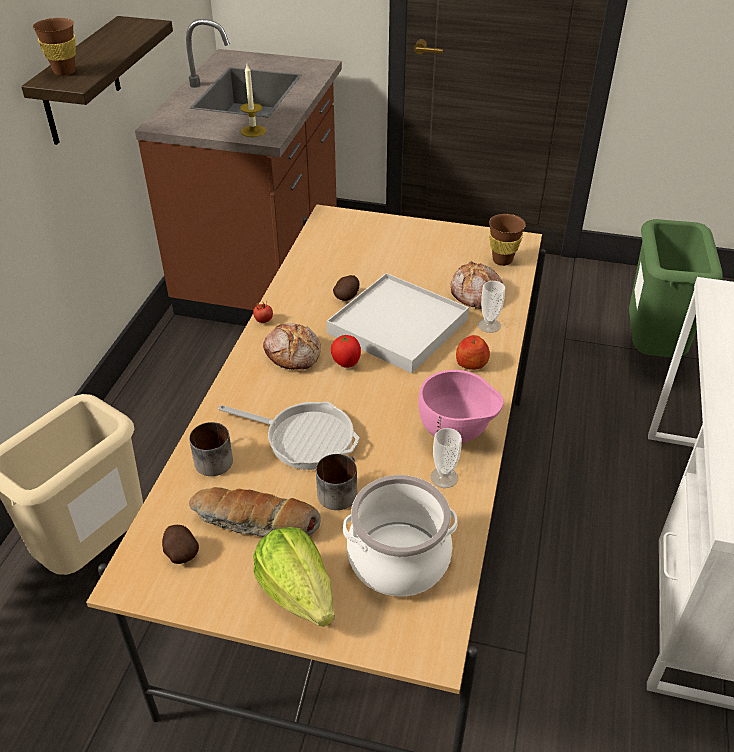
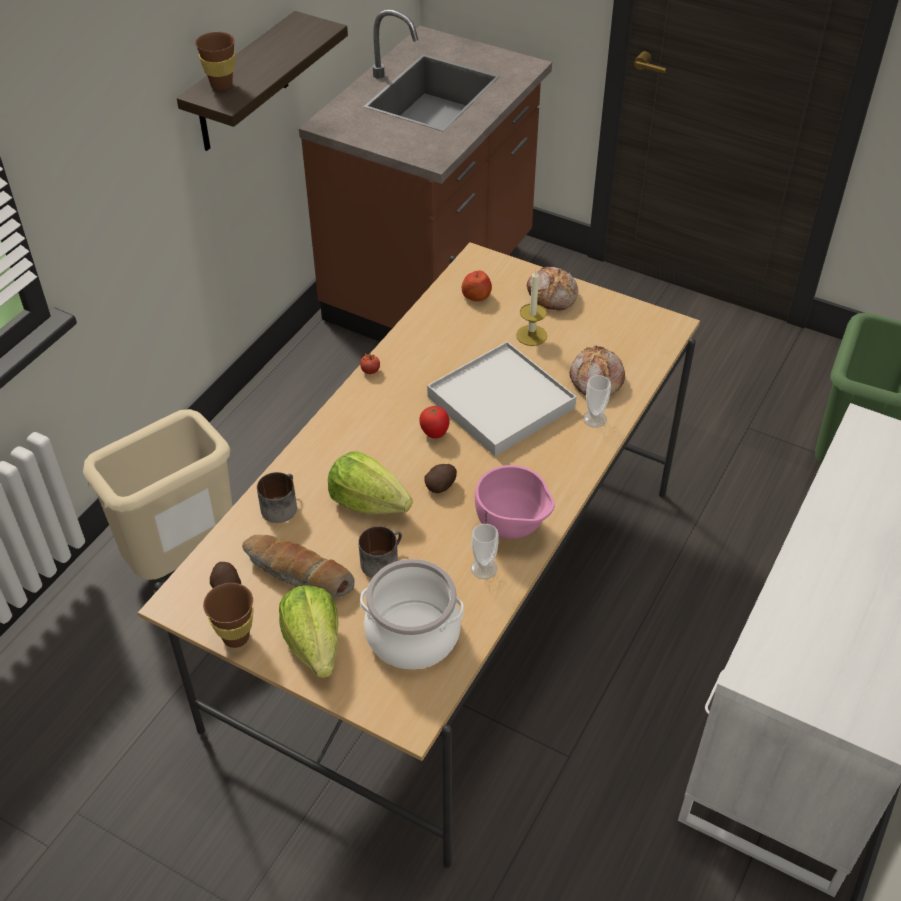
camera: 15 degrees right, 5 degrees up
frying pan [218,402,360,470] -> lettuce [328,451,413,514]
candle [240,65,266,137] -> candle moved to [516,270,547,346]
bread [263,323,321,370] -> bread moved to [527,267,578,310]
potato [333,275,359,301] -> potato moved to [424,464,457,493]
apple [456,335,490,370] -> apple moved to [462,270,492,302]
brown cup [489,214,526,266] -> brown cup moved to [203,583,254,648]

